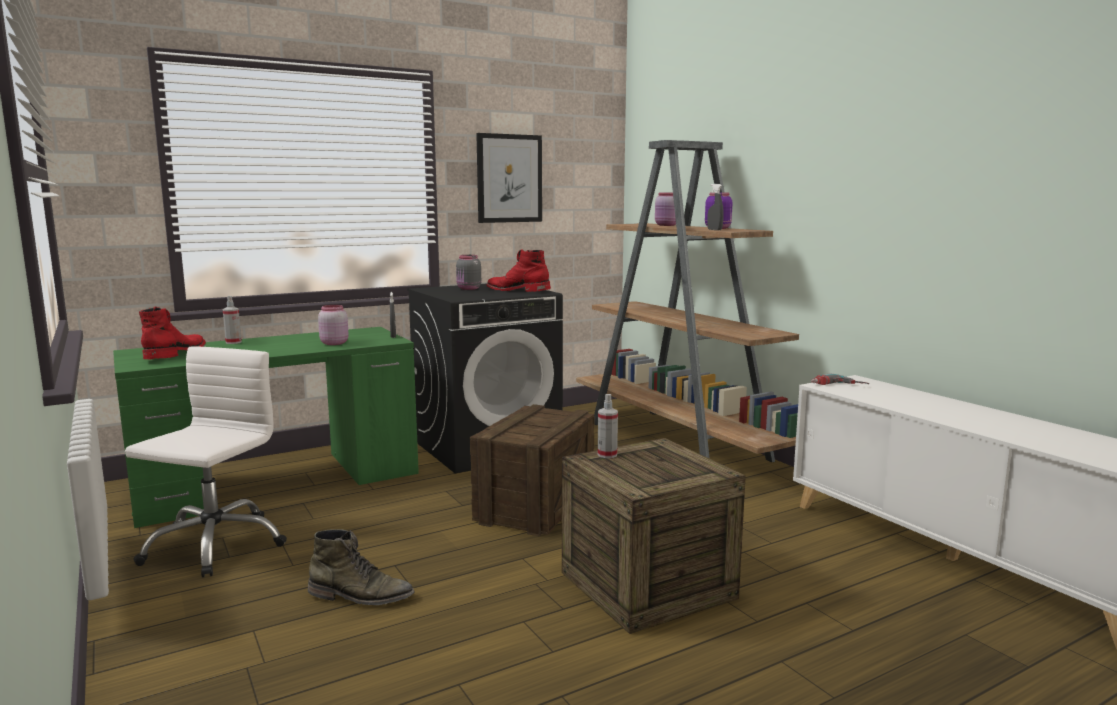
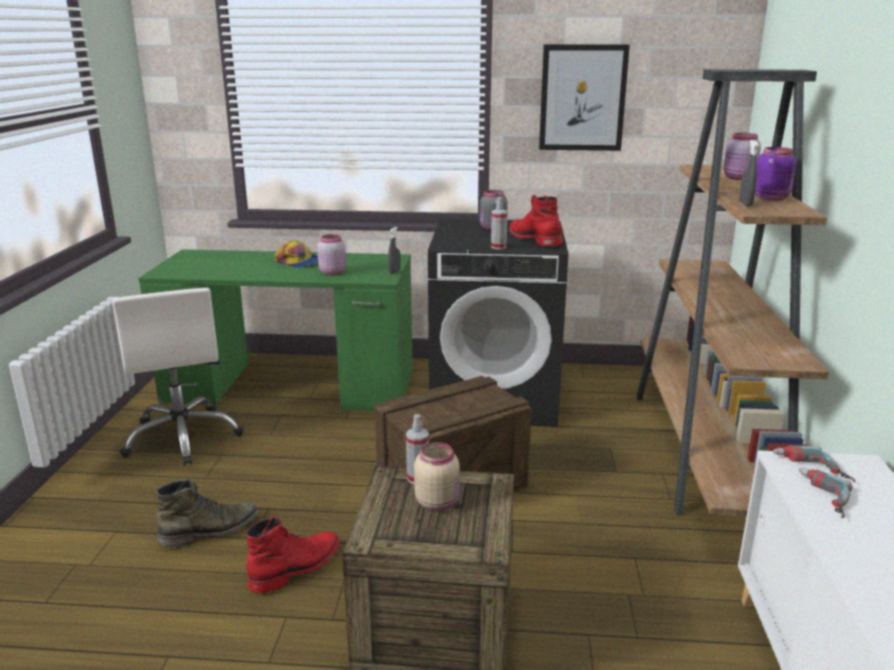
camera: 35 degrees right, 10 degrees up
white office chair [125,346,287,577] -> white office chair turned 105 degrees clockwise [112,288,244,466]
red boot [139,306,206,359] -> red boot moved to [246,516,340,593]
spray bottle [223,296,242,344] -> spray bottle moved to [491,197,508,250]
green boot [308,529,415,605] -> green boot turned 75 degrees counterclockwise [156,479,259,547]
none -> cap [274,240,318,268]
none -> beige jar [414,442,460,511]
none -> power drill [798,468,852,518]

